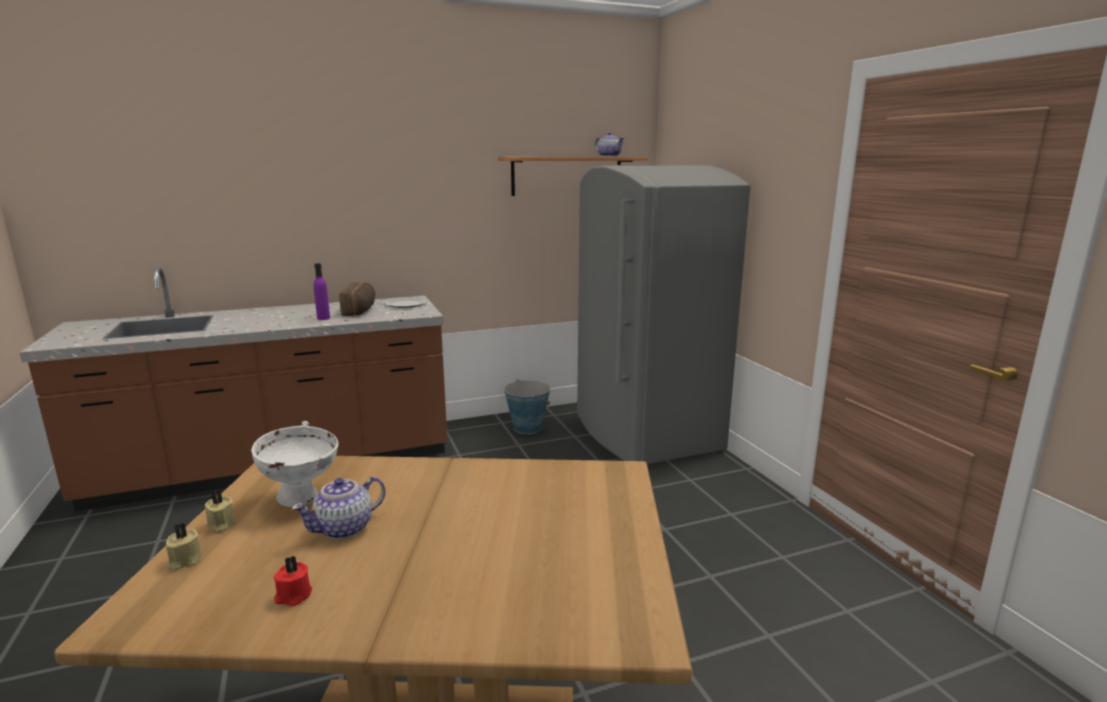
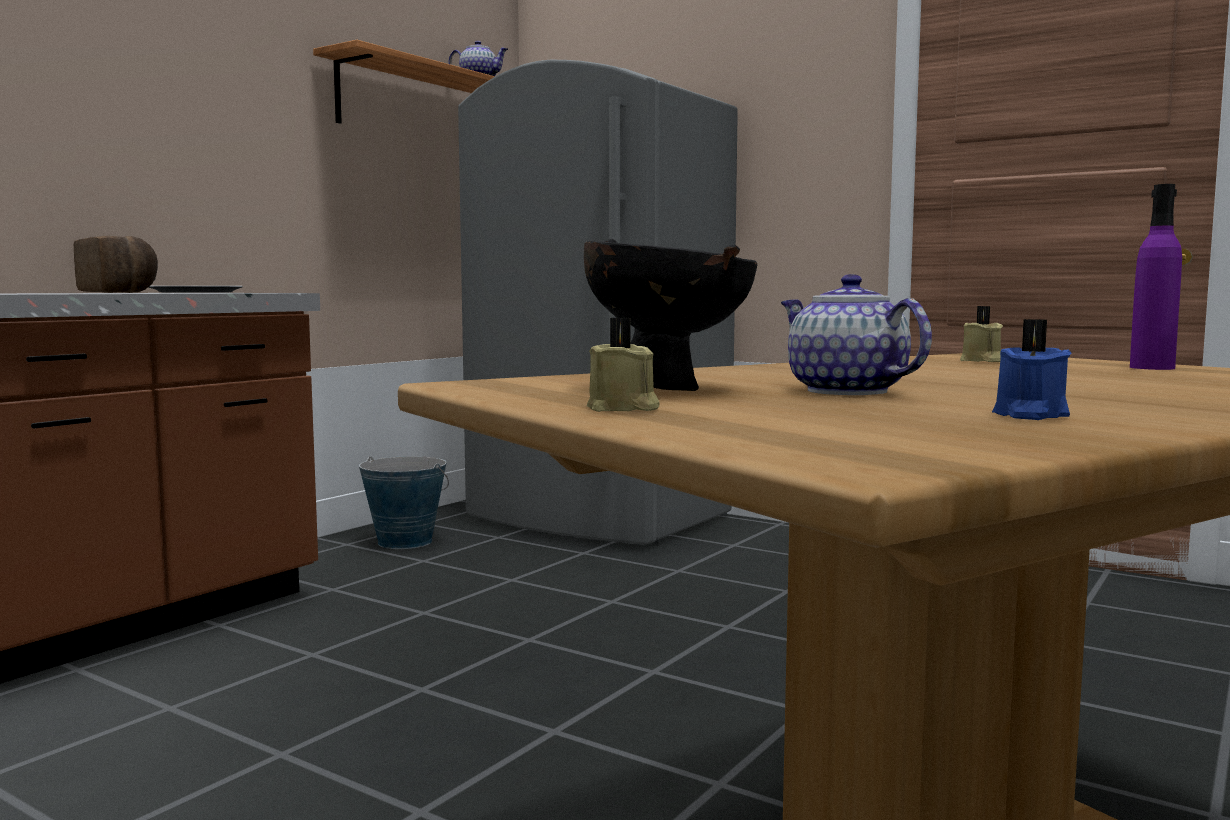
camera: 35 degrees left, 10 degrees down
beige candle [166,523,201,570] -> beige candle moved to [960,306,1003,362]
white bowl [251,421,339,507] -> black bowl [584,239,757,391]
red candle [274,556,312,606] -> blue candle [992,319,1072,420]
teapot [292,476,385,539] -> teapot turned 135 degrees clockwise [781,274,932,395]
purple bottle [314,263,330,320] -> purple bottle moved to [1130,184,1182,370]

